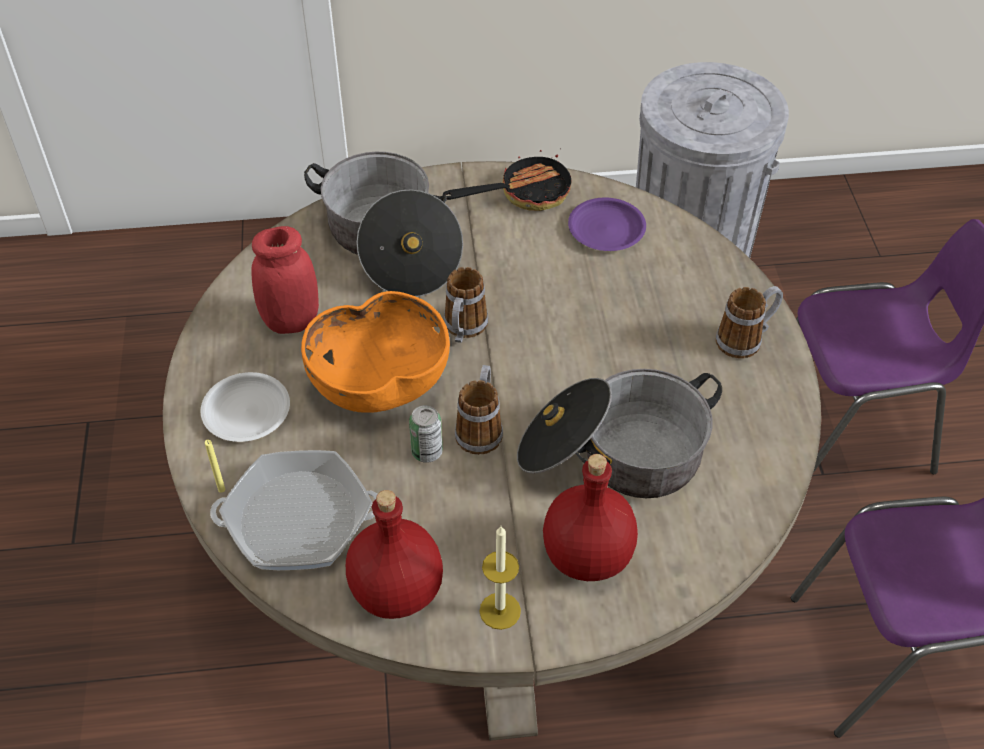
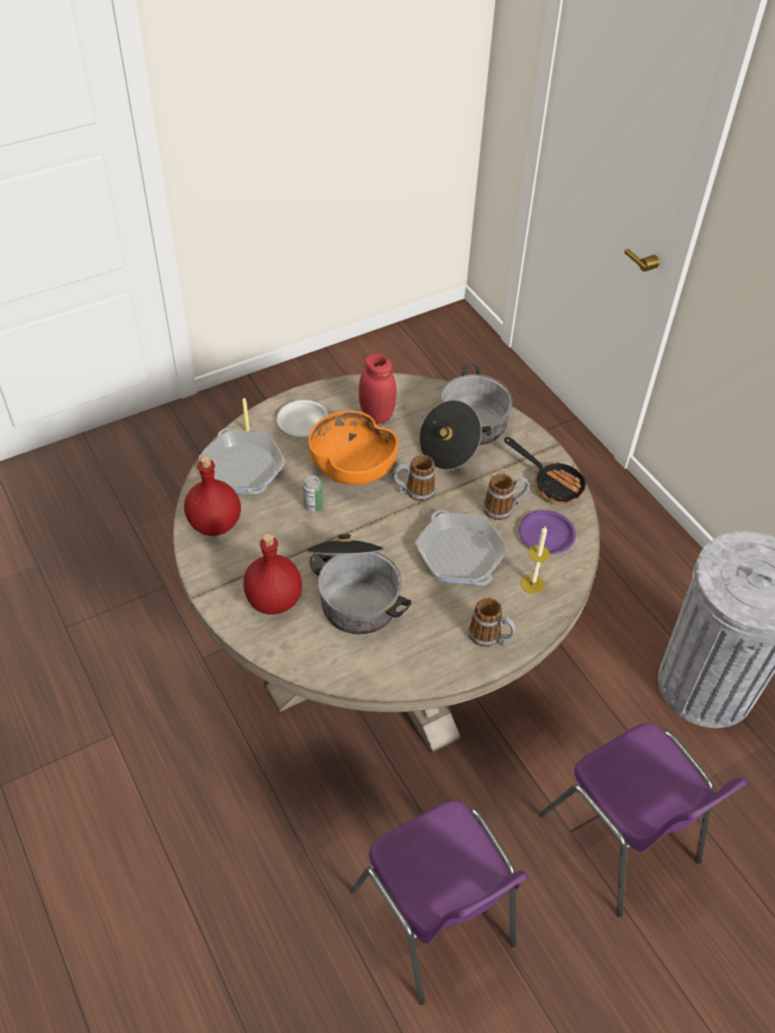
camera: 65 degrees right, 0 degrees up
mug [455,365,503,455] -> mug moved to [483,473,529,520]
candle [479,526,521,630] -> candle moved to [521,526,550,594]
none -> frying pan [415,510,508,585]

